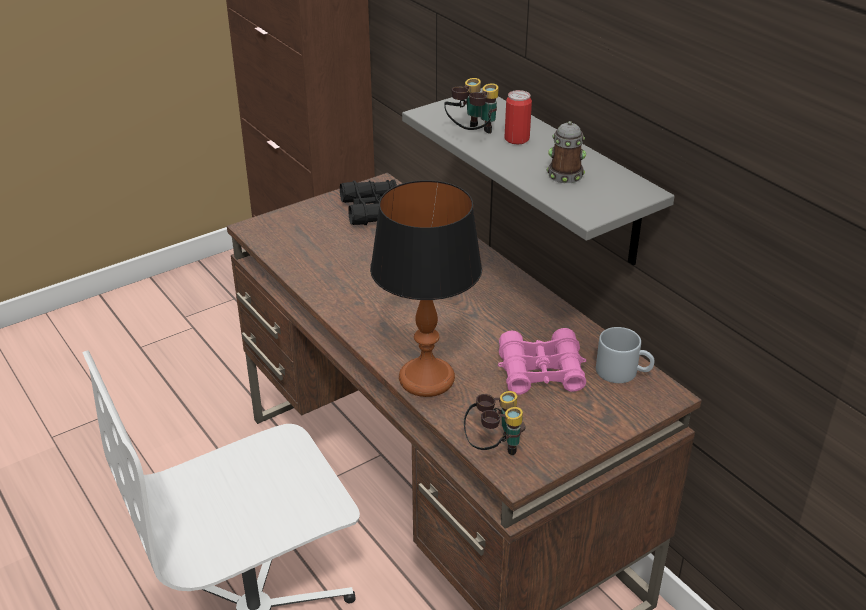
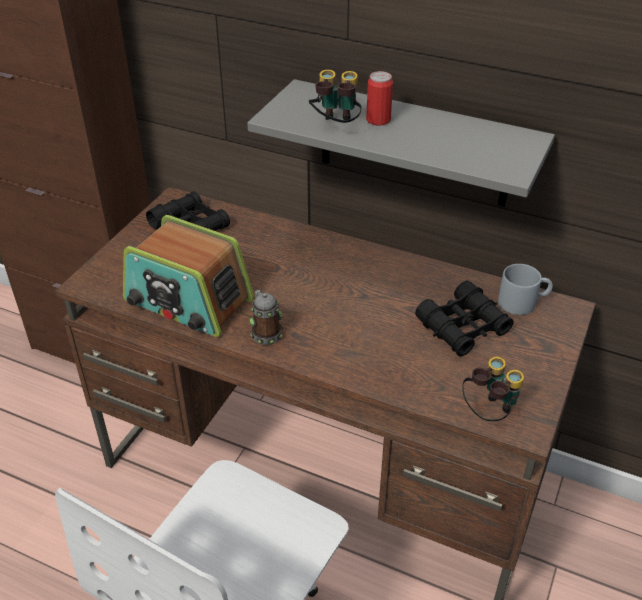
camera: 30 degrees left, 5 degrees up
table lamp [370,180,482,397] -> none
pink binoculars [498,328,586,395] -> black binoculars [415,280,514,357]
mug [547,121,586,183] -> mug moved to [250,290,283,345]
none -> radio [123,215,254,337]

